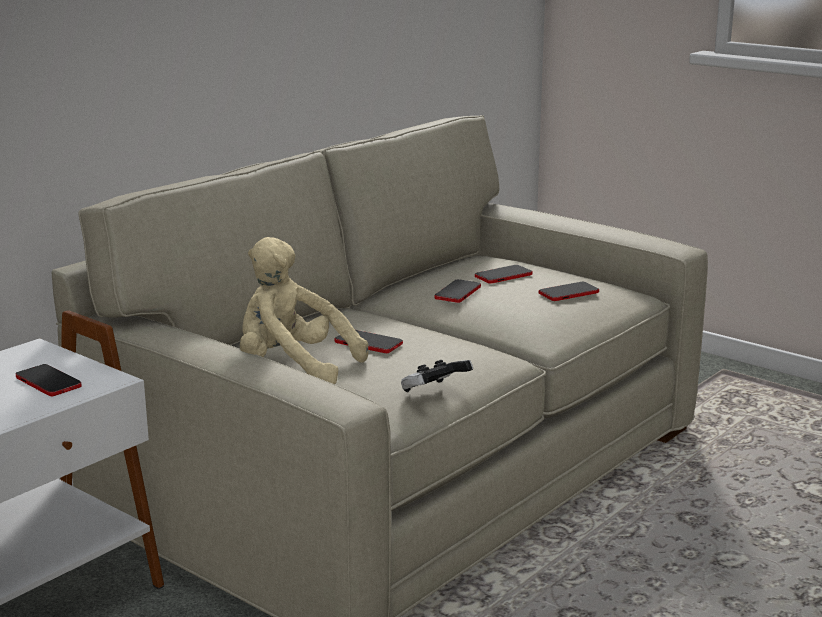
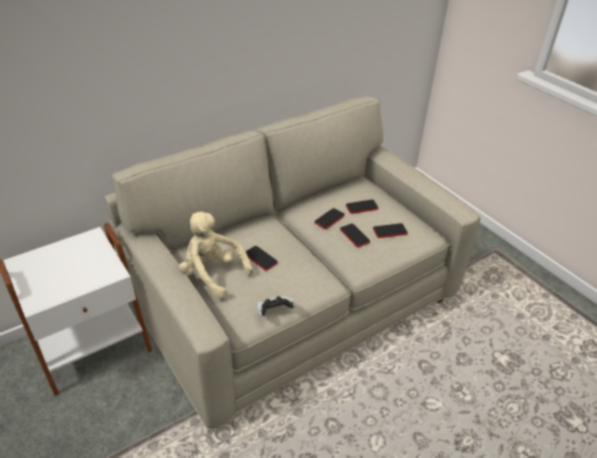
camera: 15 degrees right, 20 degrees up
phone [16,364,81,396] -> phone moved to [340,223,370,247]

